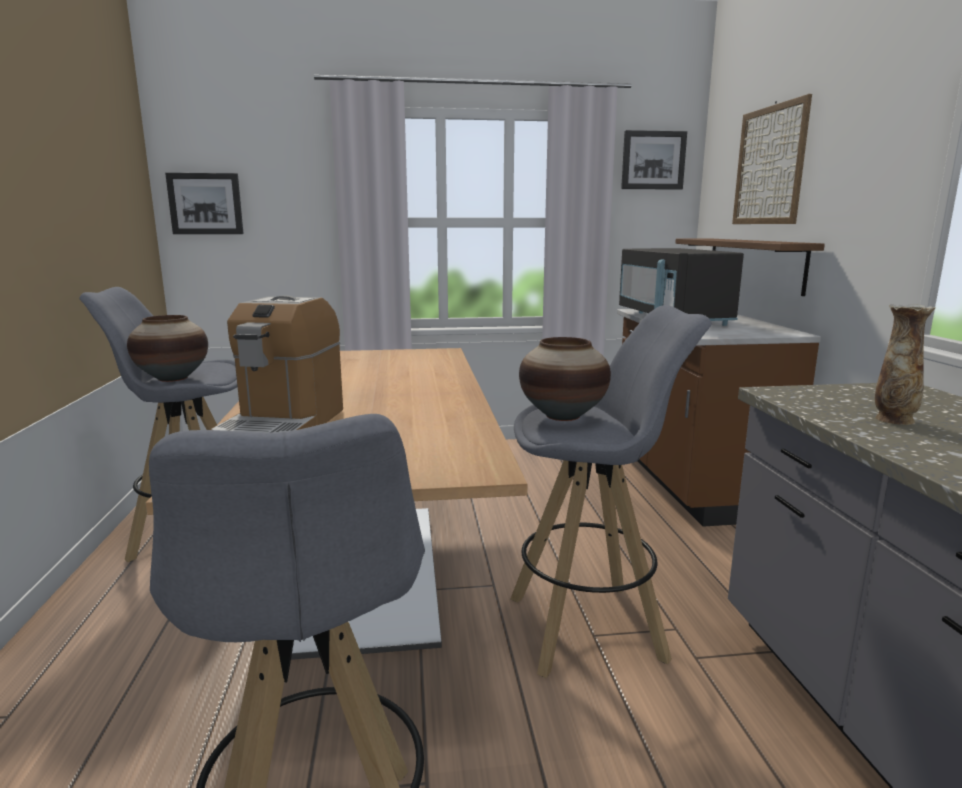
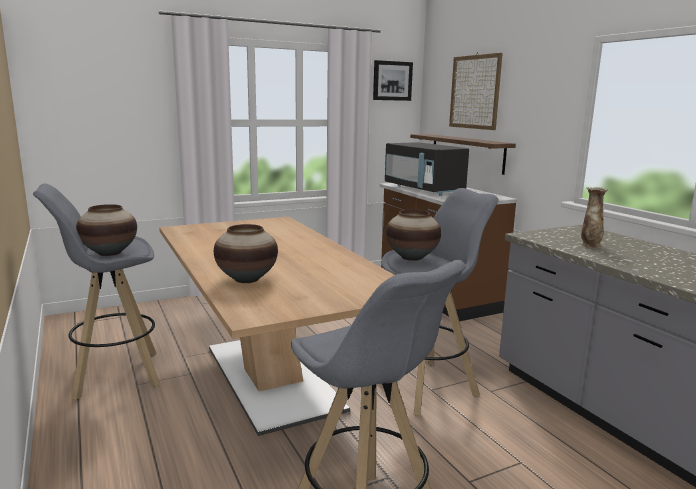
camera: 20 degrees left, 0 degrees up
picture [165,173,244,234] -> none
coffee machine [210,295,343,433] -> vase [214,224,278,283]

